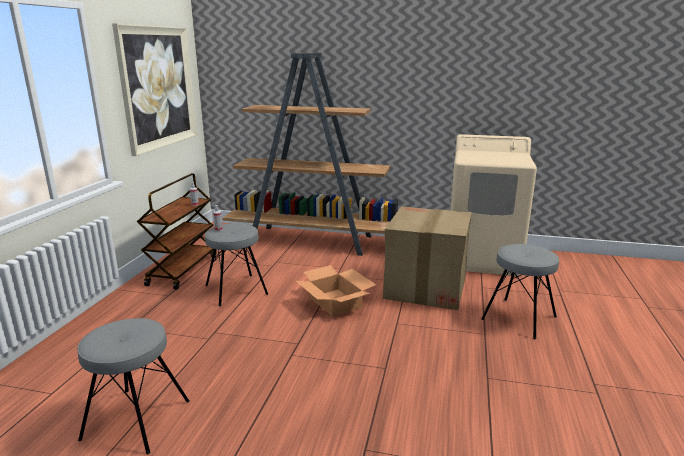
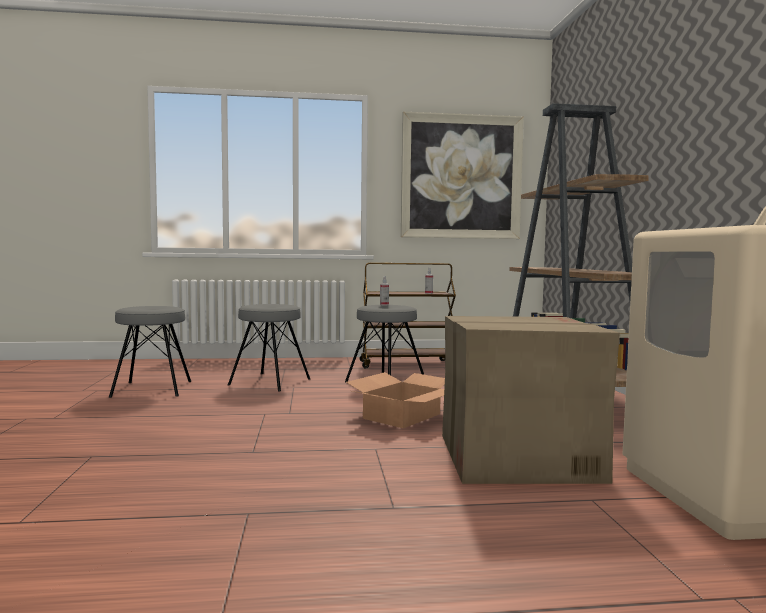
camera: 70 degrees right, 15 degrees down
grey stool [481,244,559,339] -> grey stool moved to [228,304,310,391]

